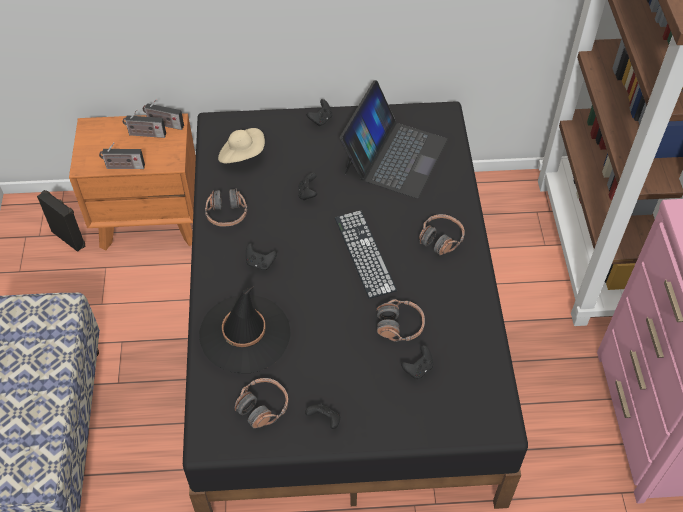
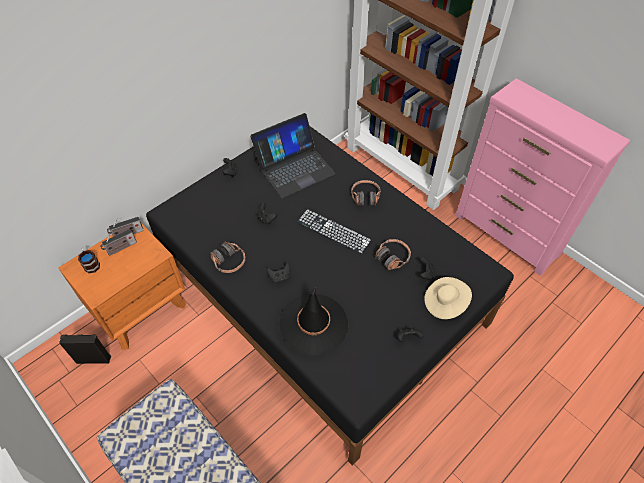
camera: 40 degrees left, 0 degrees up
radio [99,143,145,169] -> none
beige hat [218,128,265,164] -> beige hat moved to [424,277,472,319]
headphones [234,378,288,428] -> none
laptop [340,80,448,198] -> laptop turned 75 degrees clockwise [250,113,336,198]
none -> mug [78,248,100,273]

